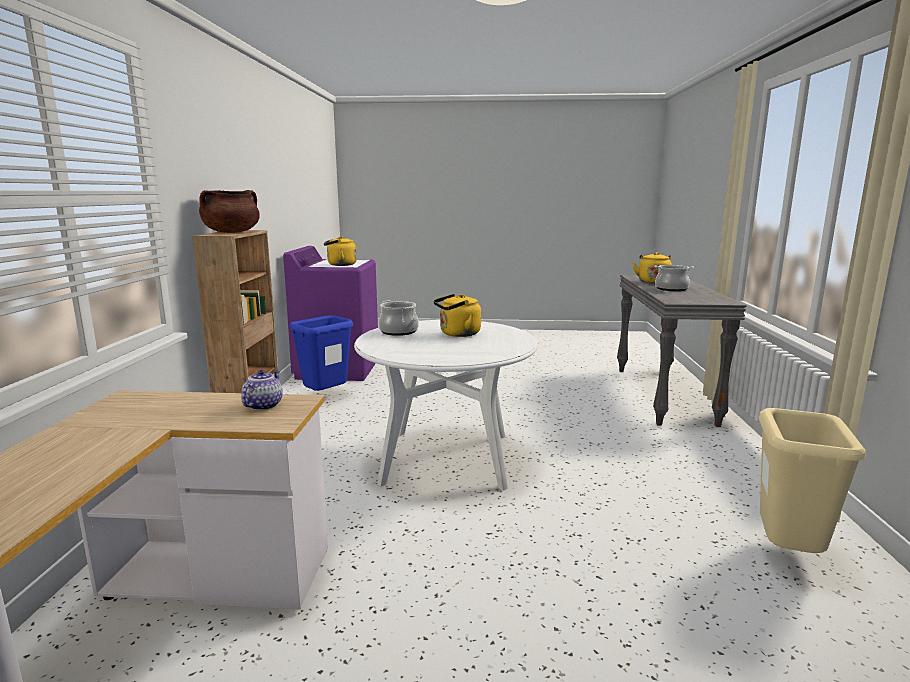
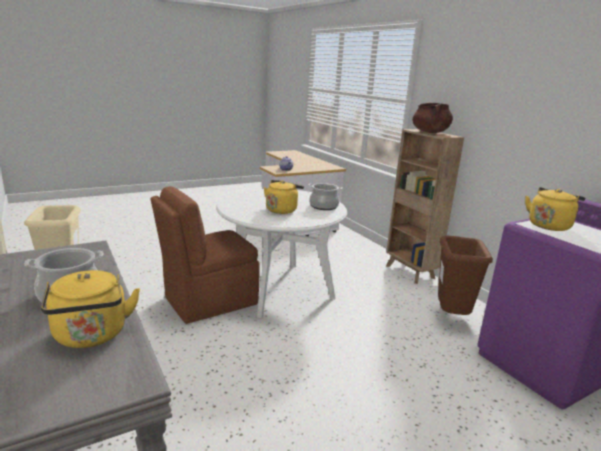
camera: 145 degrees right, 5 degrees up
blue trash can [290,315,353,391] -> brown trash can [438,236,493,315]
none -> brown chair [151,186,259,324]

